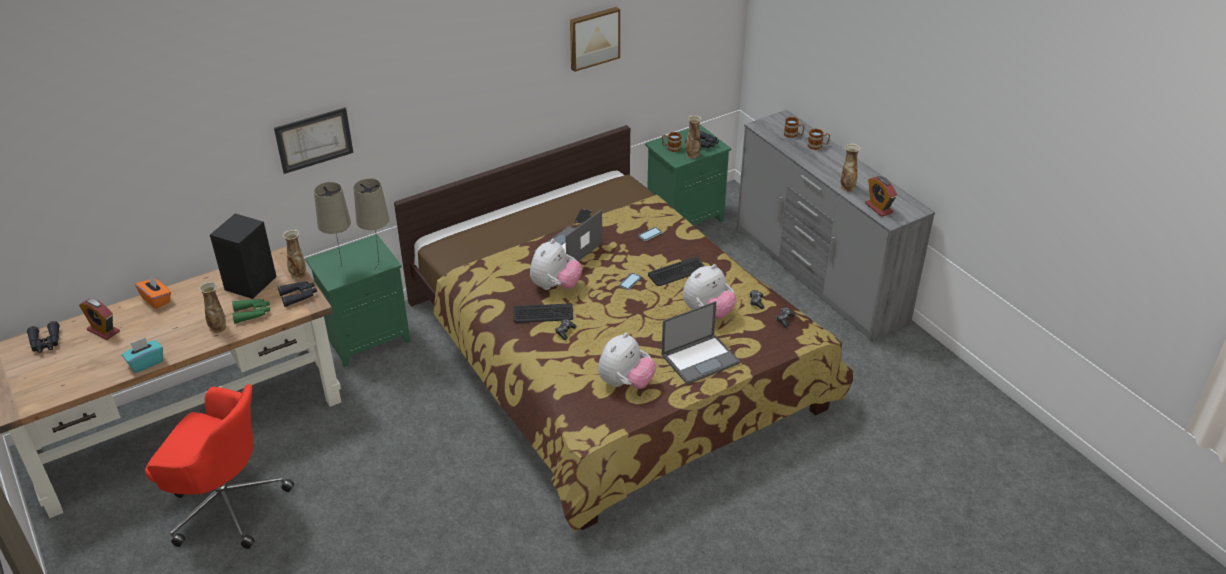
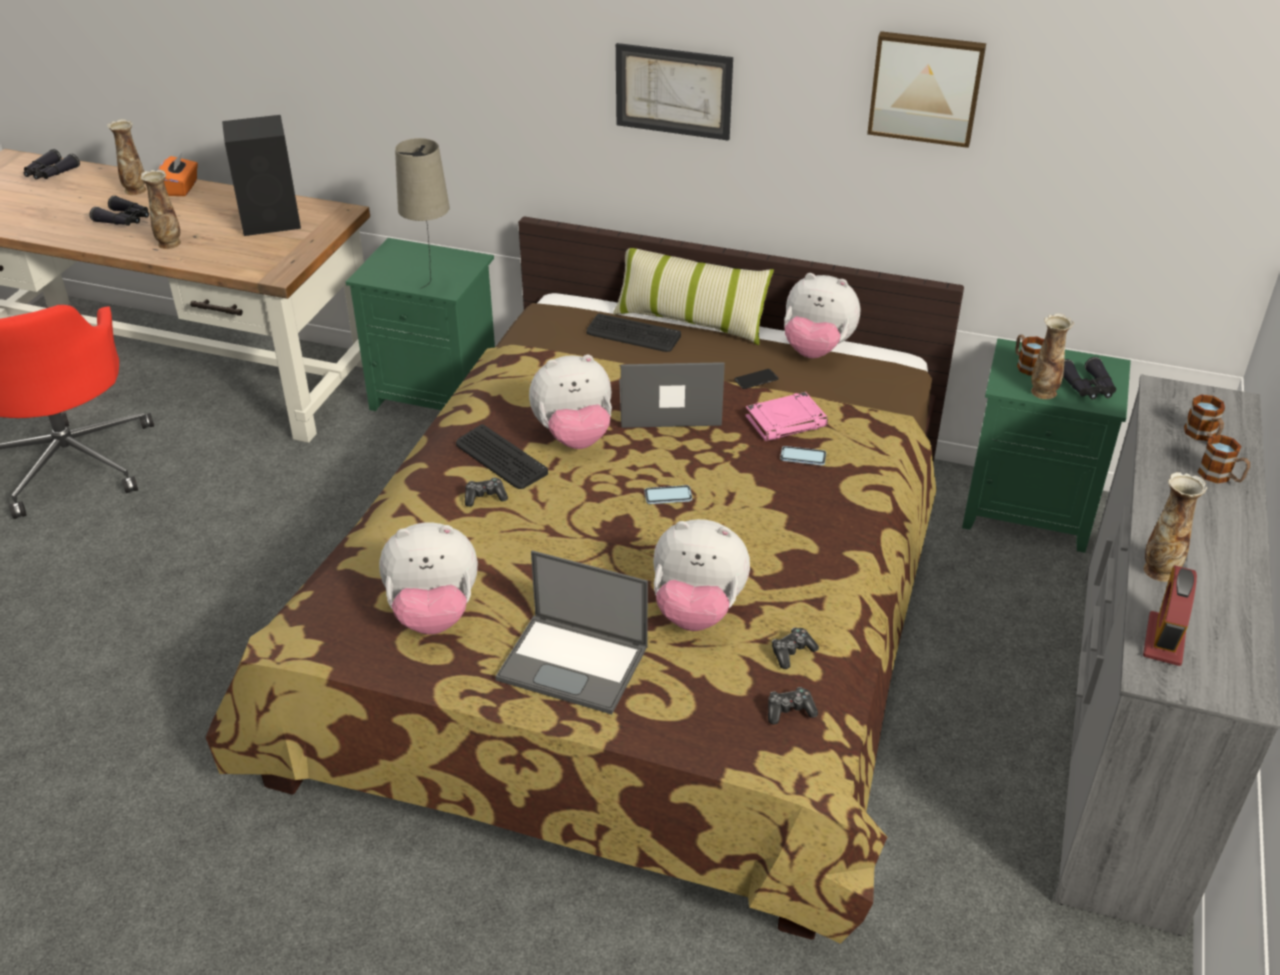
camera: 50 degrees right, 0 degrees up
alarm clock [79,298,120,340] -> none
turquoise tissue box [122,337,163,373] -> none
green binoculars [232,299,270,323] -> none
picture [274,107,353,174] -> picture moved to [616,43,733,141]
black binoculars [277,281,317,307] -> black binoculars moved to [90,196,149,226]
vase [282,229,306,280] -> vase moved to [107,119,146,195]
beige table lamp [314,182,351,267] -> none
keyboard [648,257,704,286] -> keyboard moved to [587,314,681,352]
none -> pillow [613,248,774,345]
none -> pink book [745,392,828,441]
none -> plush toy [784,273,860,358]

